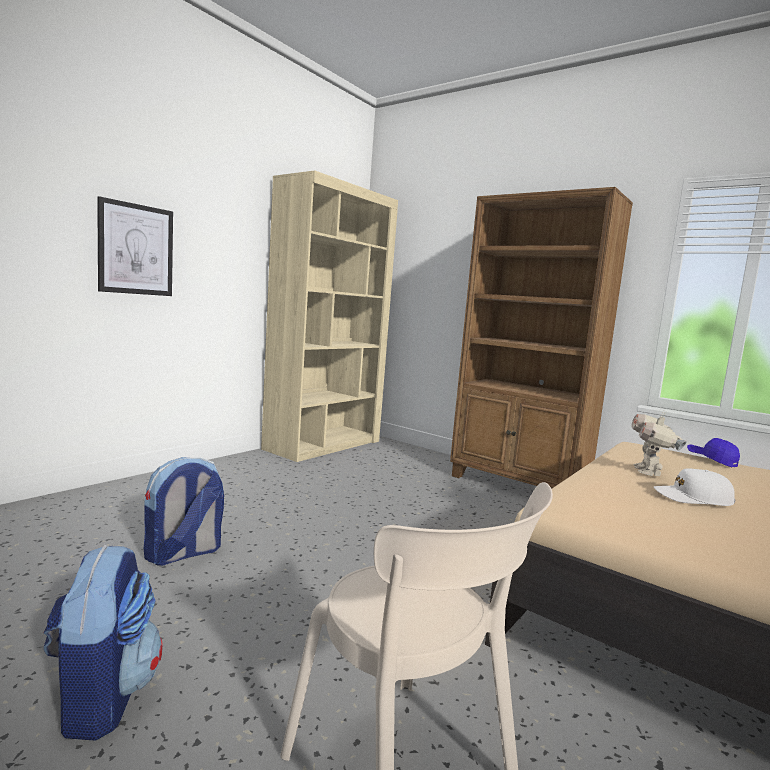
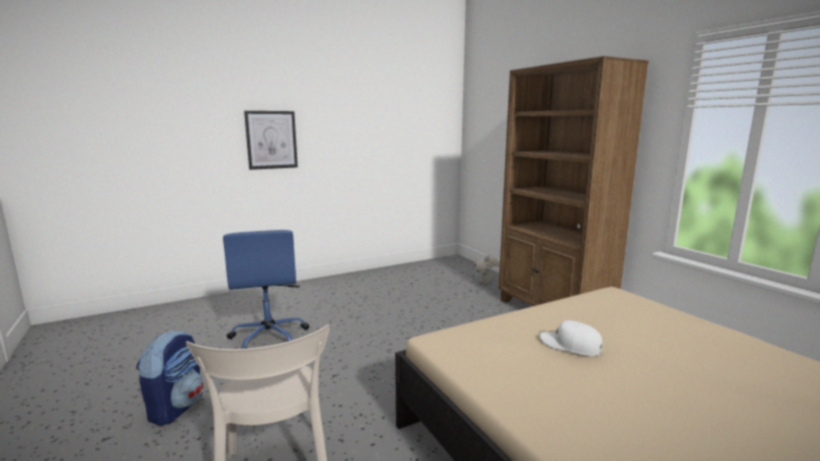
camera: 25 degrees right, 5 degrees up
backpack [144,457,224,566] -> blue office chair [223,230,309,349]
beige bookcase [261,171,398,462] -> none
toy robot [631,411,686,476] -> toy robot moved to [473,254,500,284]
blue cap [687,438,740,467] -> none

